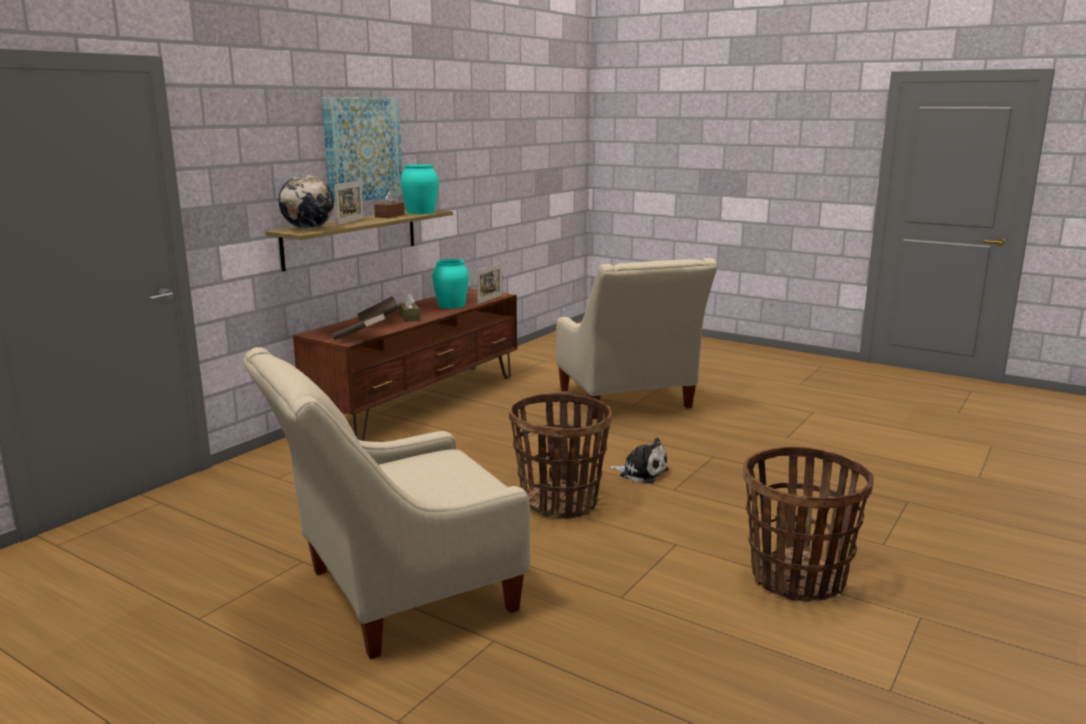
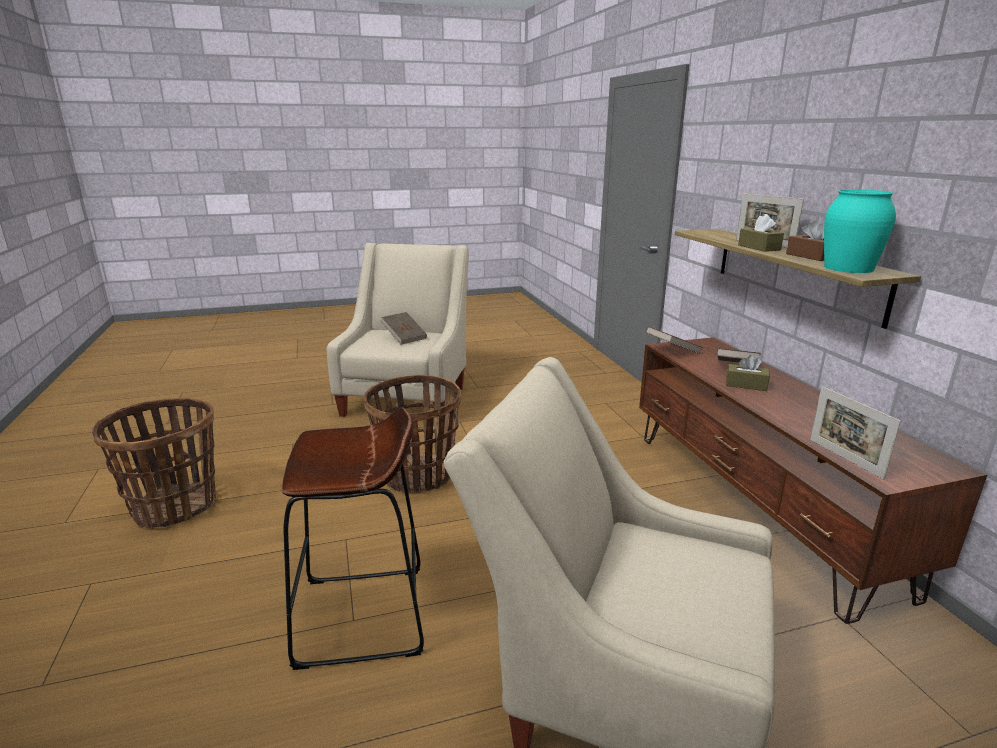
camera: 130 degrees right, 5 degrees up
globe [279,174,334,229] -> none
picture [322,97,403,204] -> none
turquoise vase [432,259,469,309] -> none
plush toy [609,438,669,483] -> none
none -> brown stool [282,407,424,670]
none -> brown book [381,312,427,345]
none -> brown tissue box [738,214,784,252]

